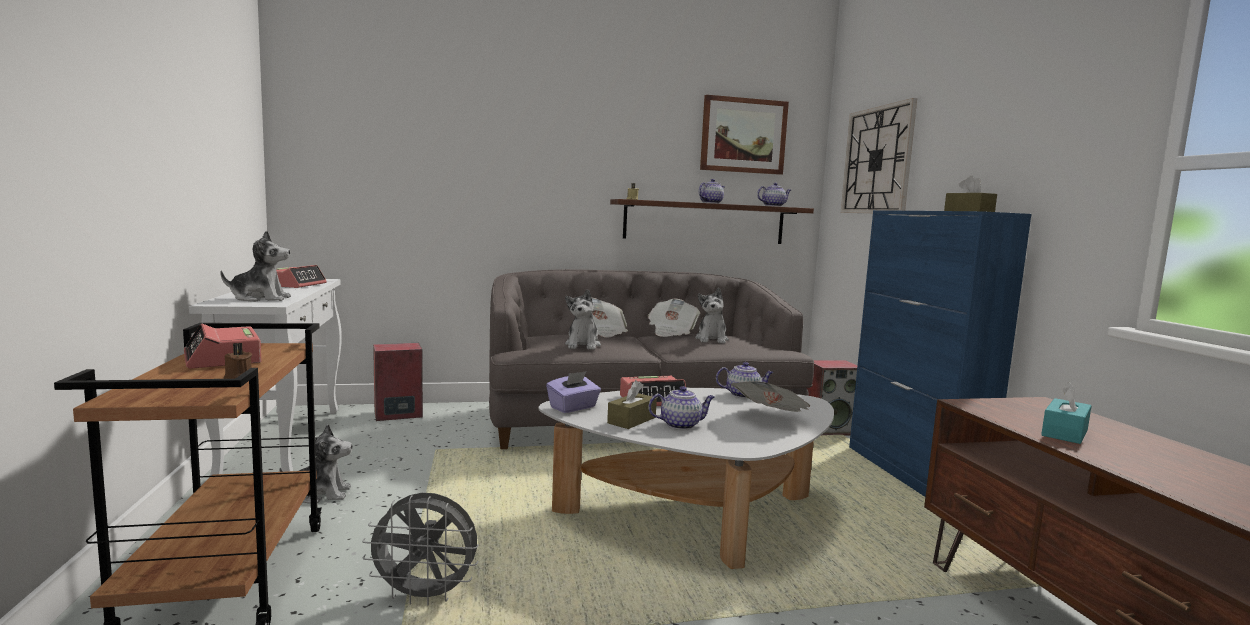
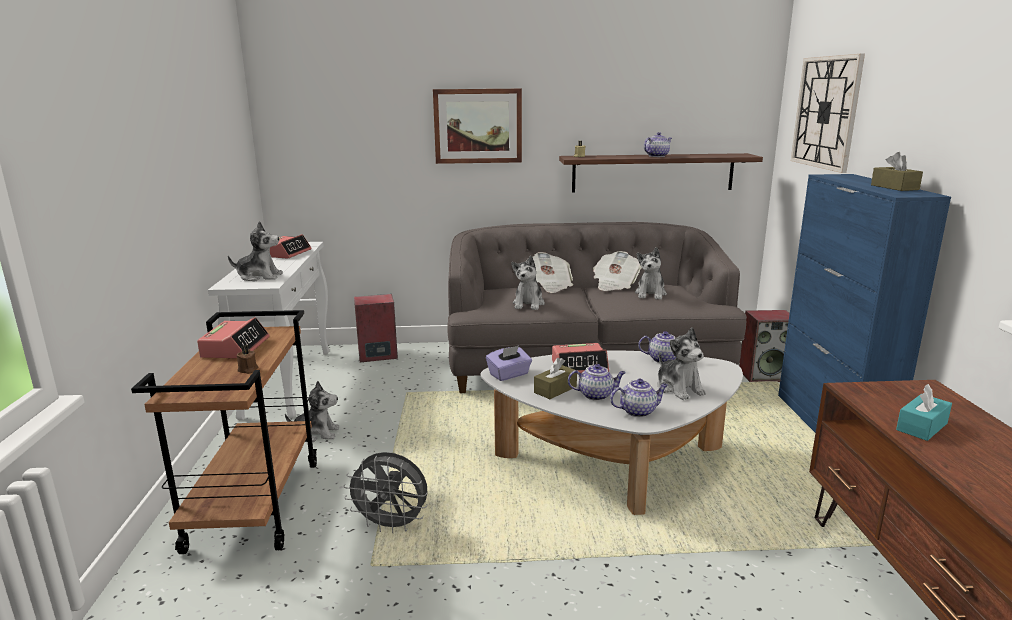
camera: 10 degrees right, 10 degrees up
alarm clock [184,324,261,369] -> alarm clock turned 150 degrees counterclockwise [197,317,270,358]
picture [700,95,789,175] -> picture moved to [433,89,522,164]
newspaper [731,381,811,412] -> plush toy [657,328,706,400]
teapot [757,183,791,207] -> teapot moved to [610,379,668,417]

